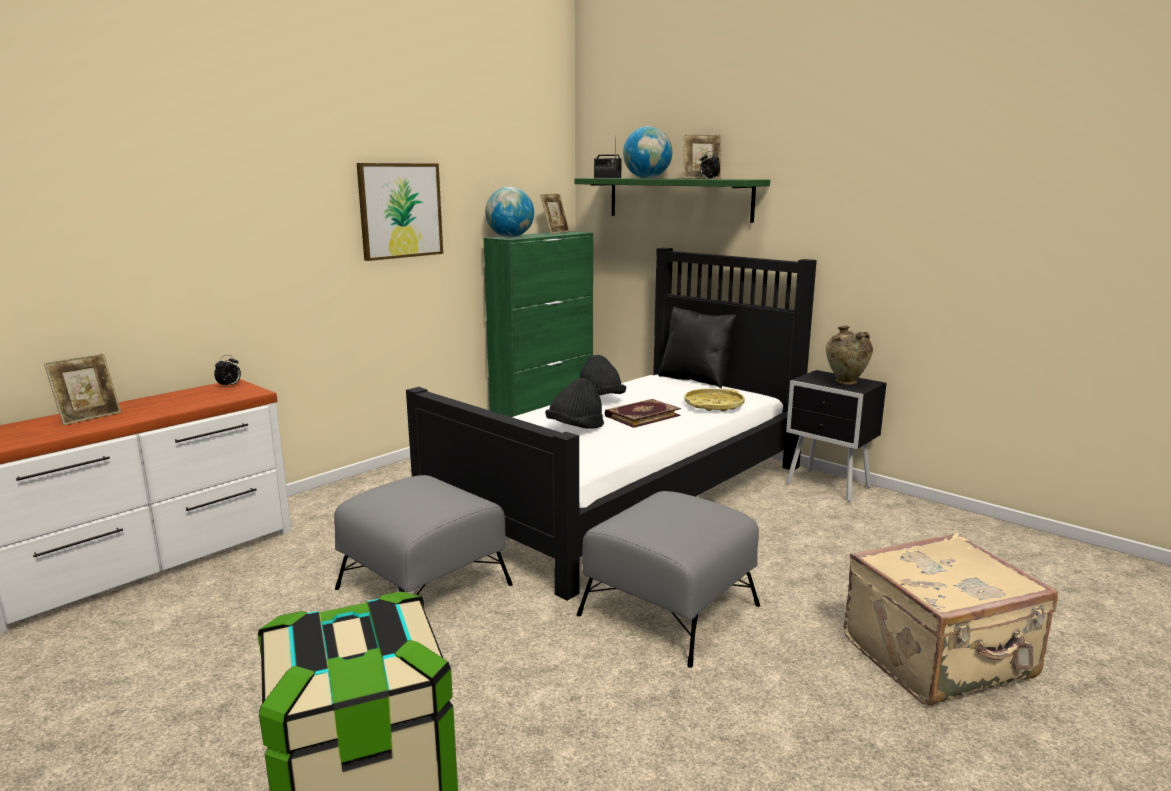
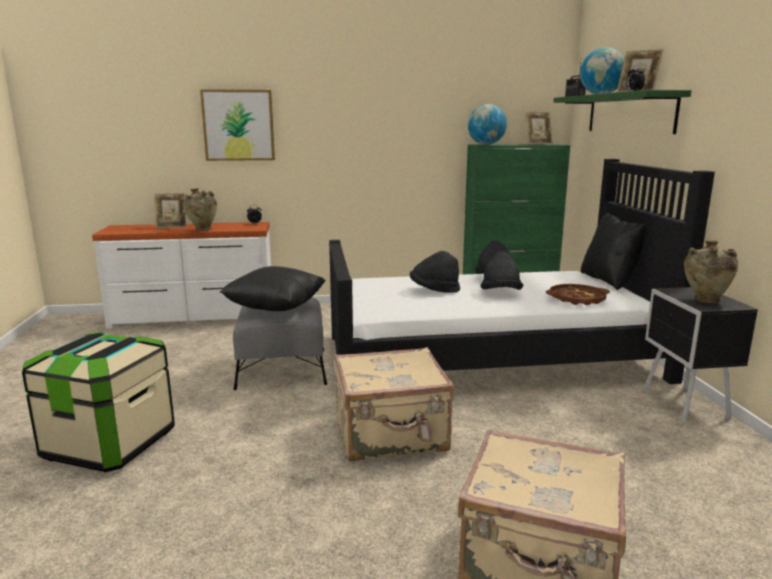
camera: 40 degrees right, 0 degrees up
picture [357,163,443,261] -> picture moved to [200,89,275,161]
grey ottoman [577,491,760,668] -> beige suitcase [334,347,454,462]
book [605,399,681,428] -> black hat [481,252,523,290]
yellow tray [684,389,745,412] -> brown tray [546,284,610,305]
none -> beige vase [183,188,217,231]
none -> black pillow [220,266,326,311]

